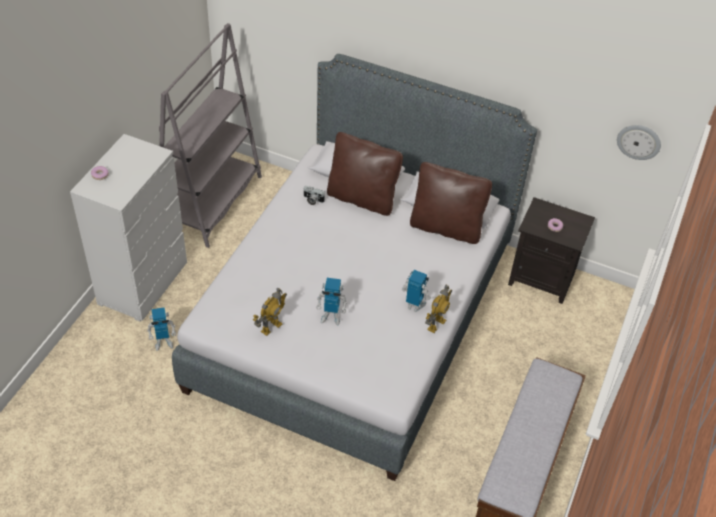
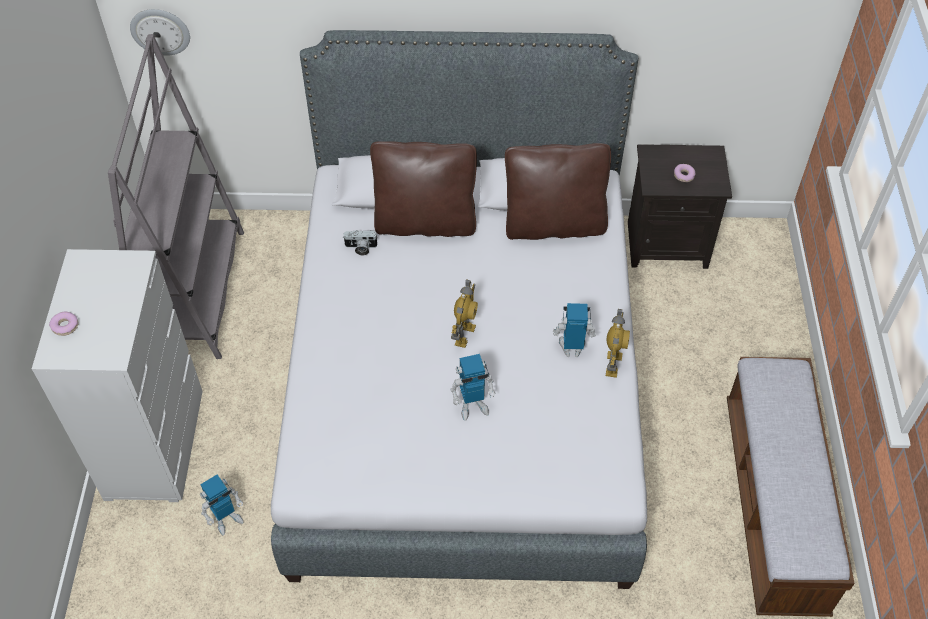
camera: 20 degrees left, 5 degrees up
toy robot [253,287,287,336] -> toy robot moved to [451,279,478,348]
wall clock [617,125,661,160] -> wall clock moved to [130,9,190,56]

